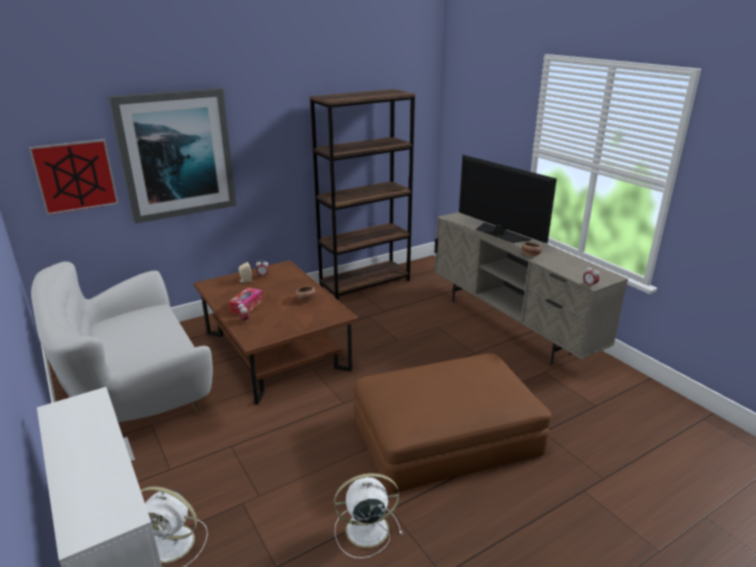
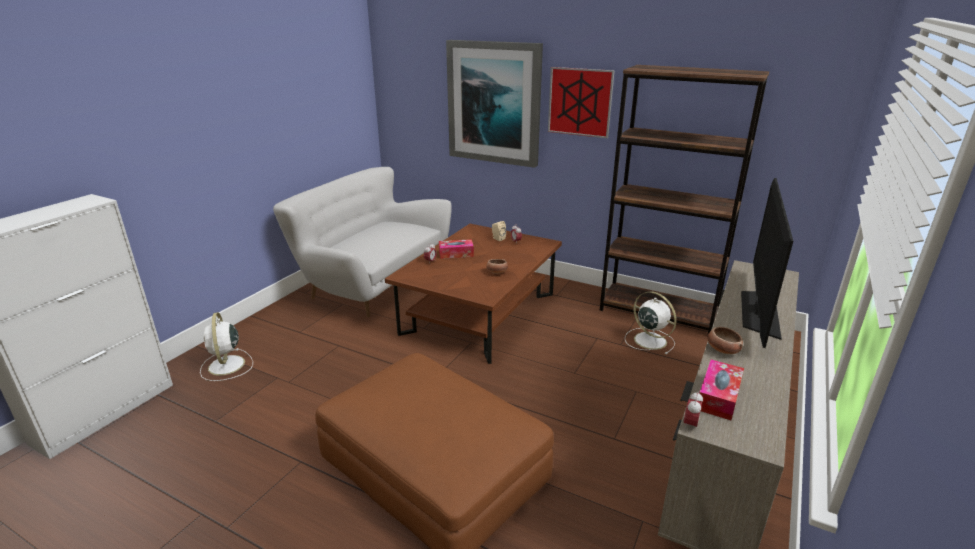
camera: 60 degrees right, 0 degrees up
picture [29,139,119,215] -> picture moved to [548,67,615,138]
white fan [334,473,402,559] -> white fan moved to [625,291,677,354]
none -> tissue box [699,359,744,420]

